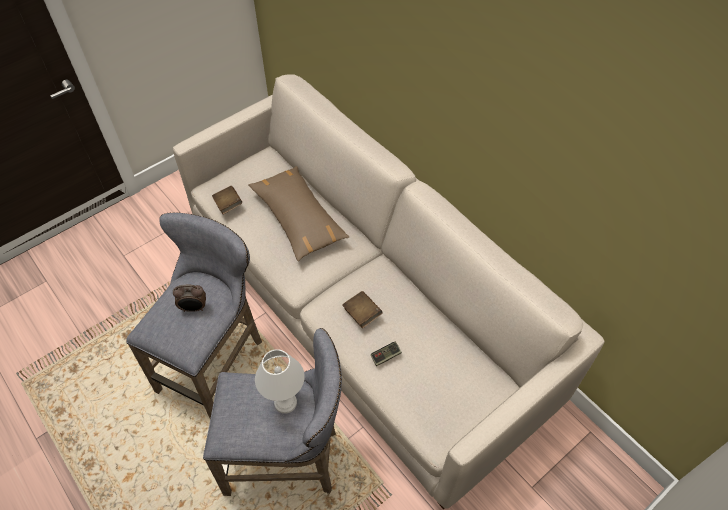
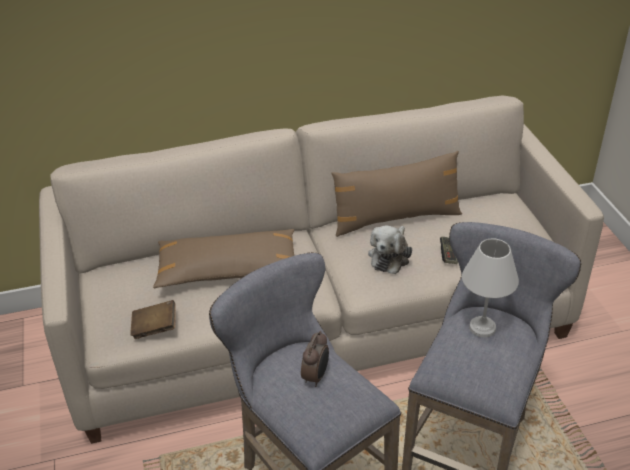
camera: 65 degrees left, 15 degrees down
brown book [342,291,383,328] -> plush toy [368,225,412,274]
none -> brown pillow [331,151,462,237]

